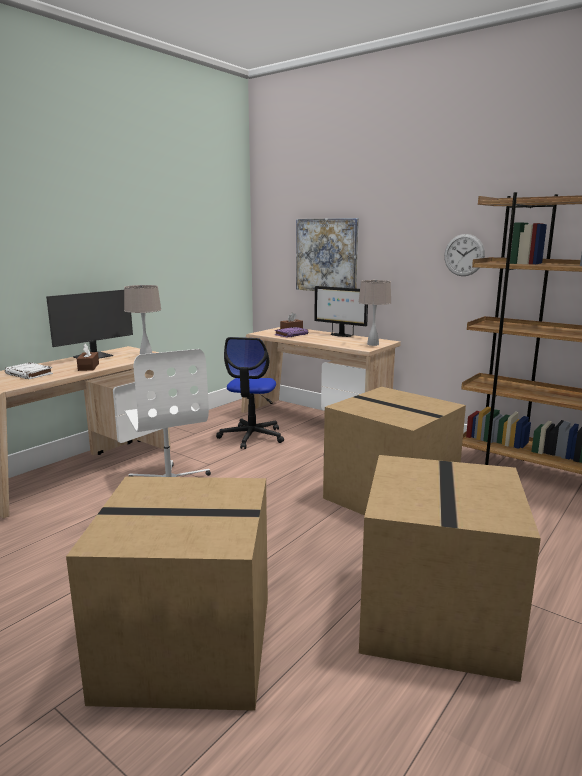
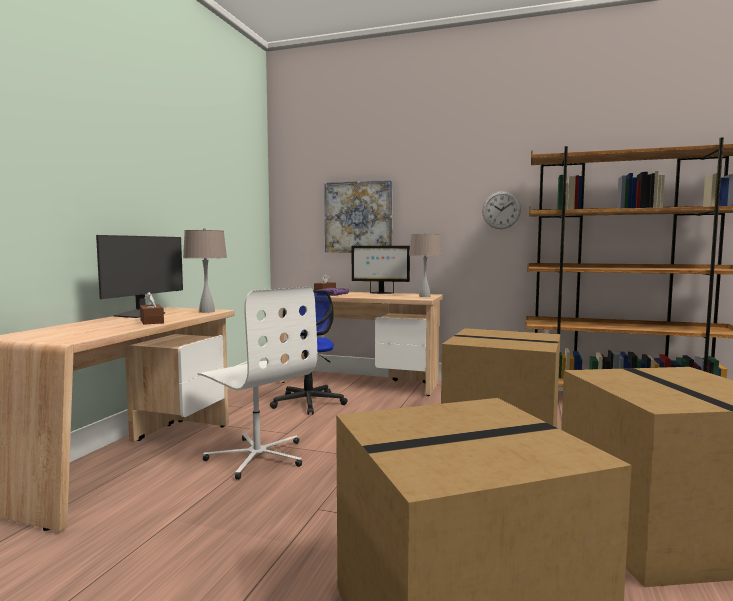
camera: 20 degrees left, 10 degrees down
white book [5,362,53,379] -> none

